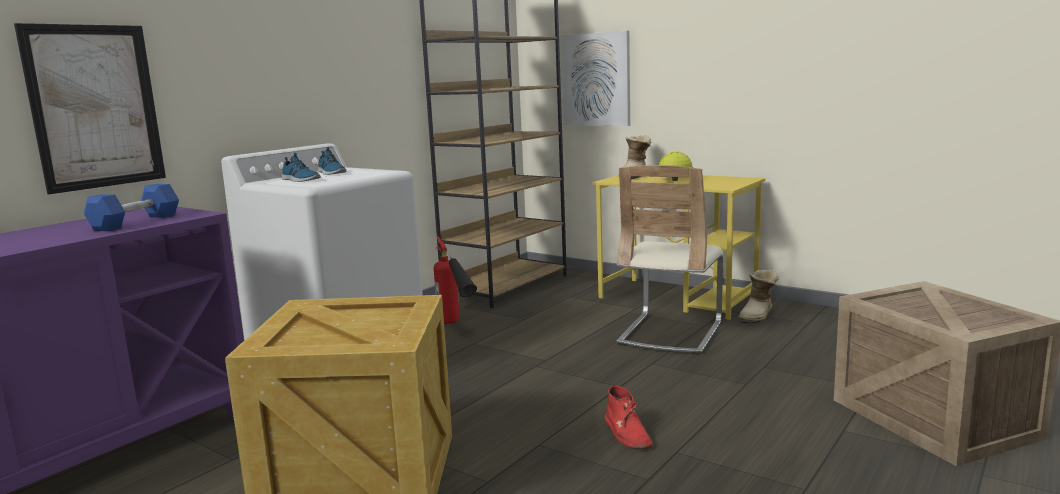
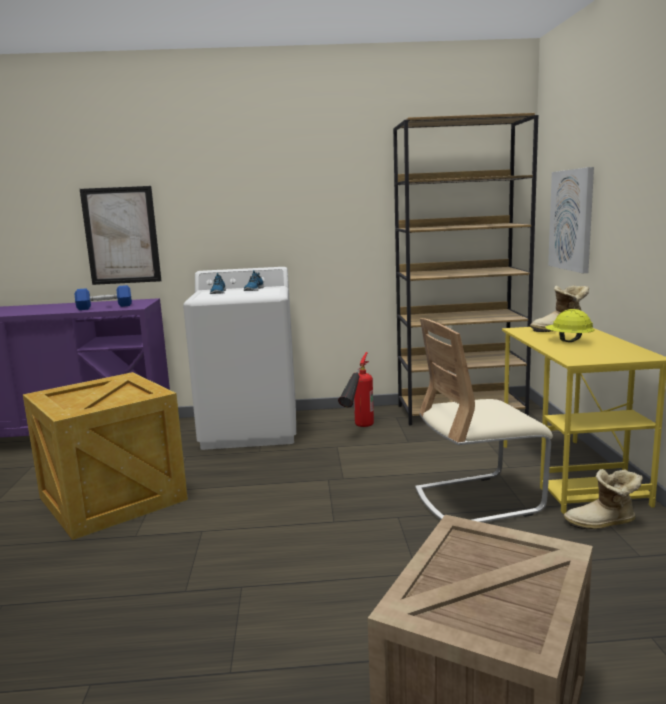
camera: 50 degrees right, 0 degrees up
red boot [605,386,653,449] -> none

